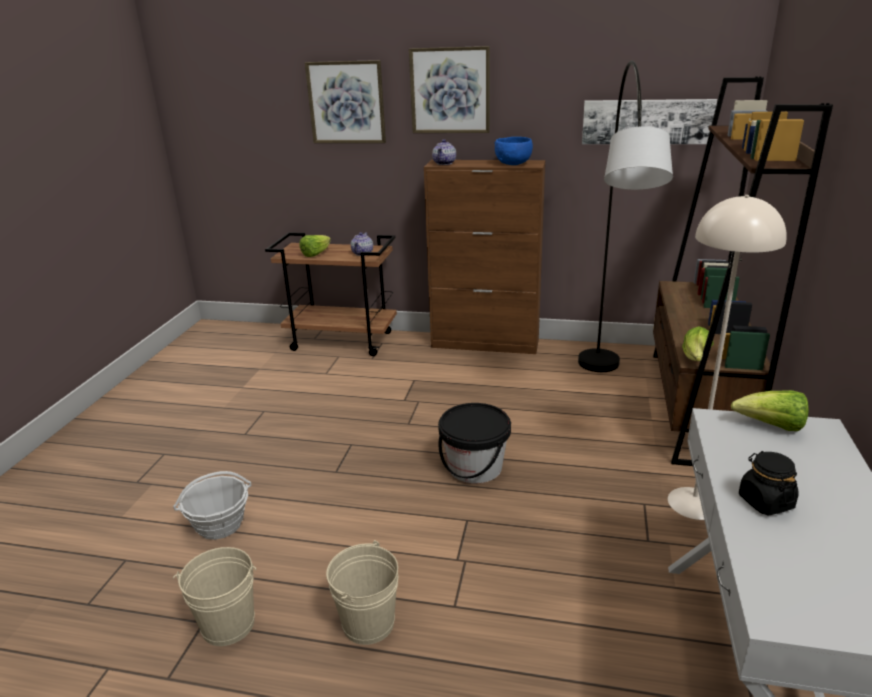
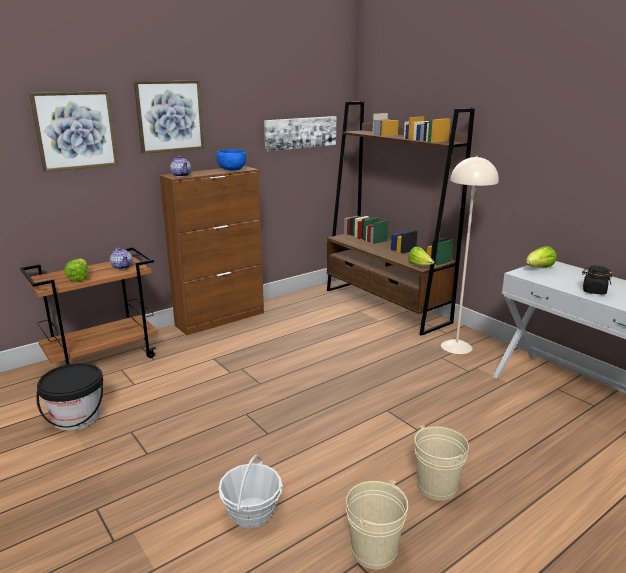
camera: 50 degrees left, 5 degrees down
black bucket [438,403,511,483] -> black bucket moved to [36,363,103,430]
grey floor lamp [578,61,673,372] -> none

